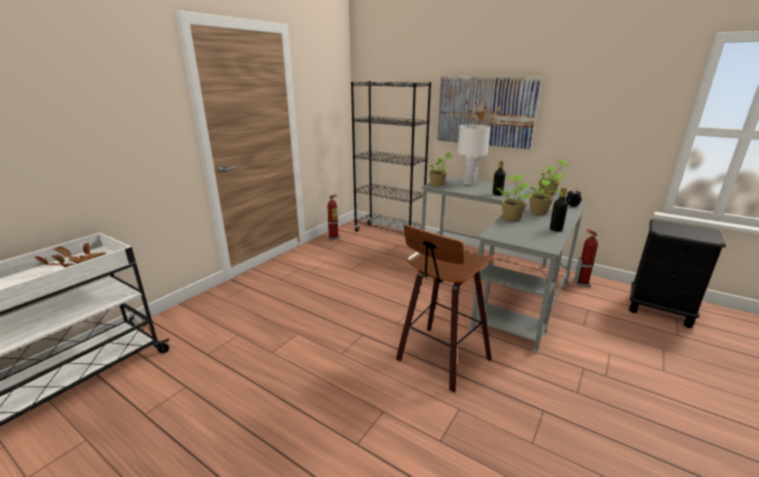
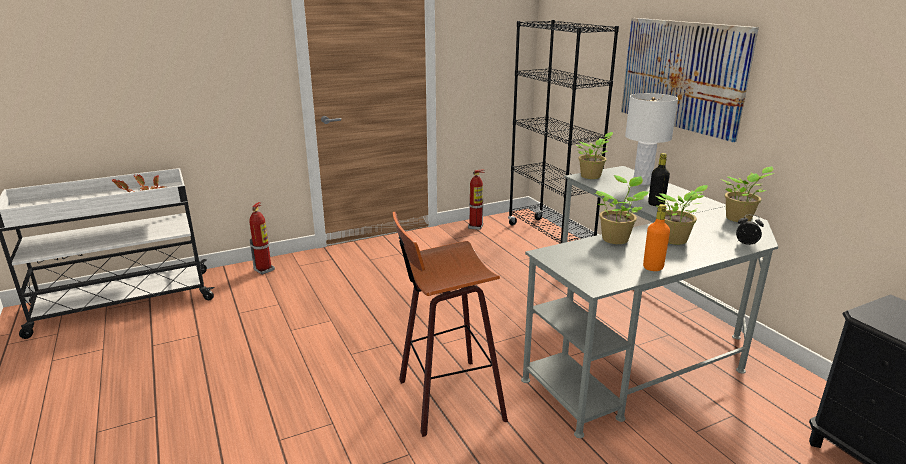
camera: 30 degrees right, 0 degrees up
black bottle [550,187,568,232] -> orange bottle [643,204,670,271]
fire extinguisher [574,229,598,287] -> fire extinguisher moved to [249,202,275,275]

